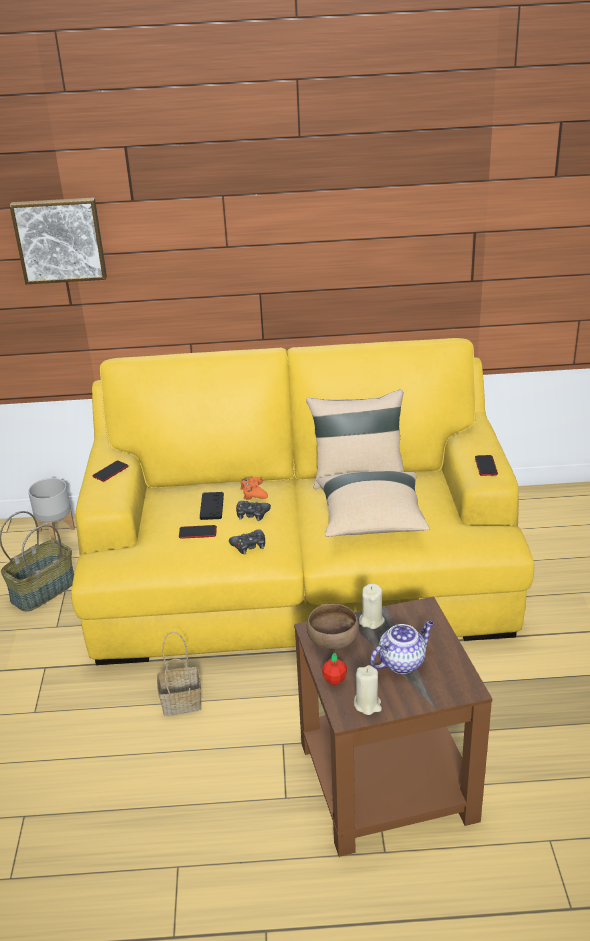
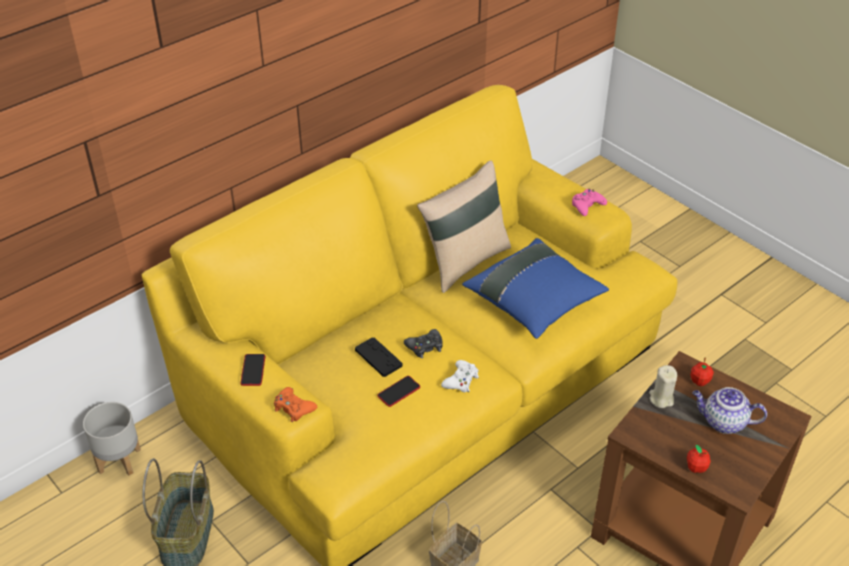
camera: 40 degrees left, 10 degrees up
picture [9,197,107,284] -> none
black game controller [229,529,265,555] -> white game controller [441,360,479,392]
orange game controller [240,477,268,500] -> orange game controller moved to [274,387,317,422]
brown bowl [307,604,359,650] -> none
beige pillow [317,471,430,537] -> blue pillow [462,238,609,339]
beige candle [354,665,382,715] -> none
teapot [370,621,434,674] -> teapot turned 90 degrees counterclockwise [693,387,767,434]
phone [475,455,498,476] -> pink game controller [572,189,607,216]
none -> apple [690,357,714,386]

